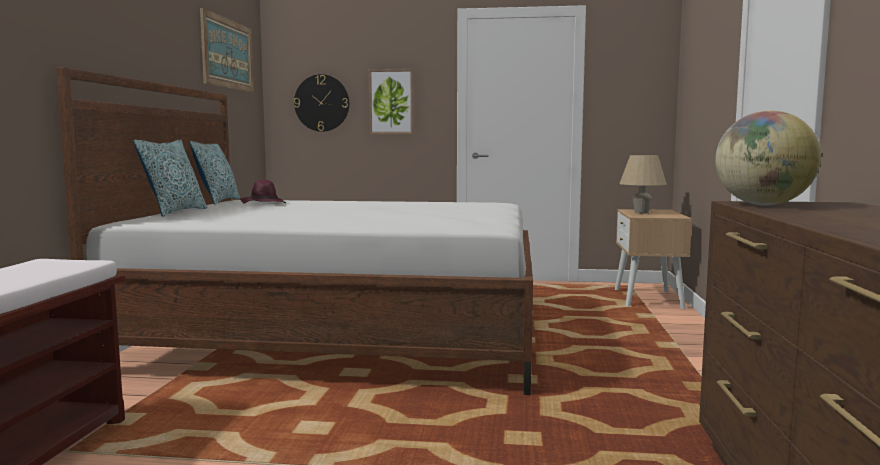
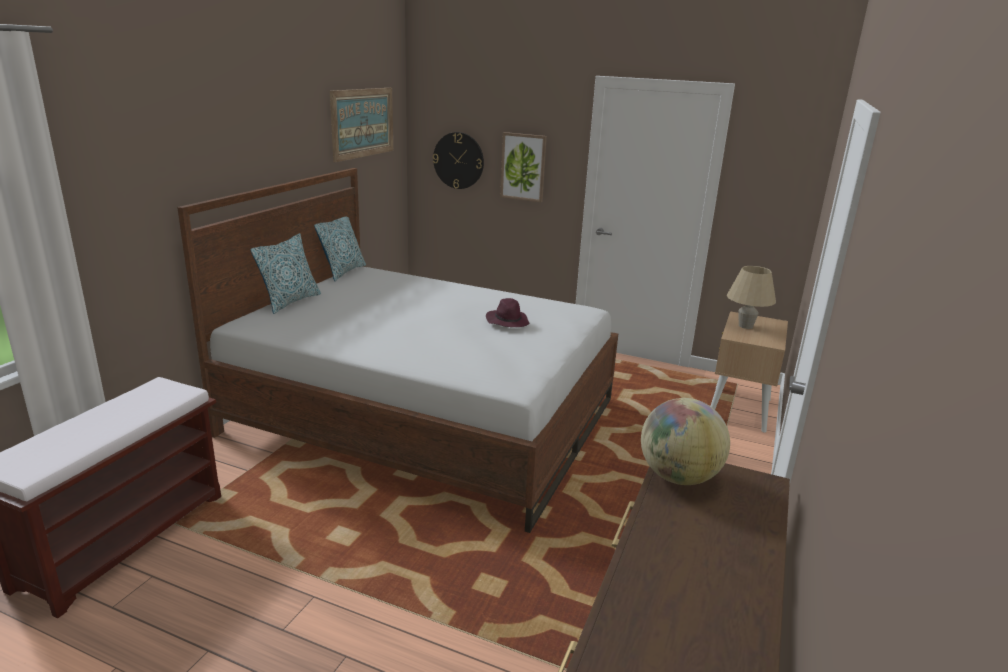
camera: 15 degrees right, 15 degrees up
purple hat [240,180,286,204] -> purple hat moved to [486,298,529,327]

